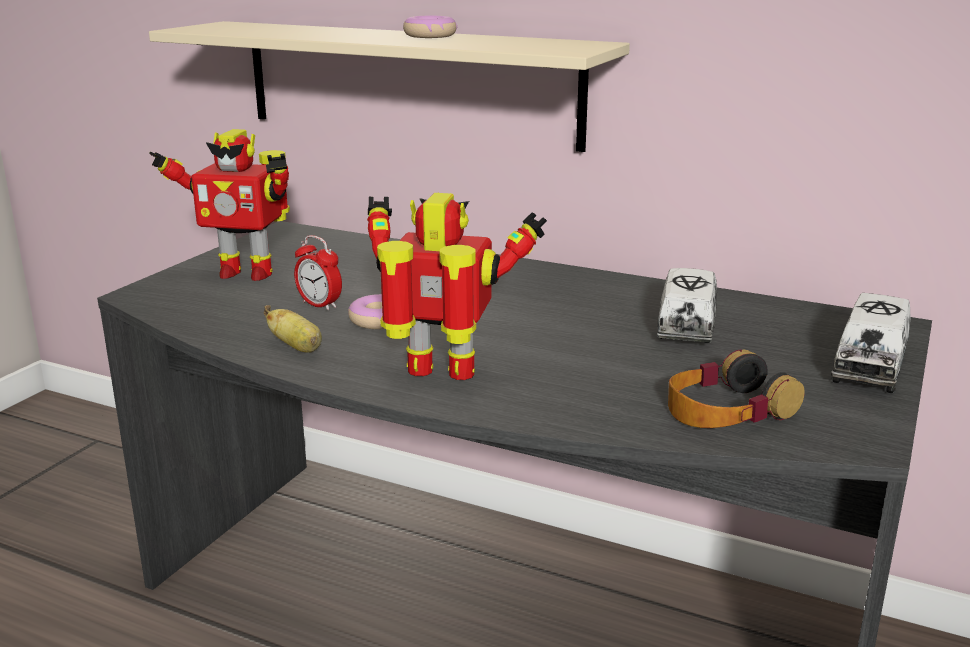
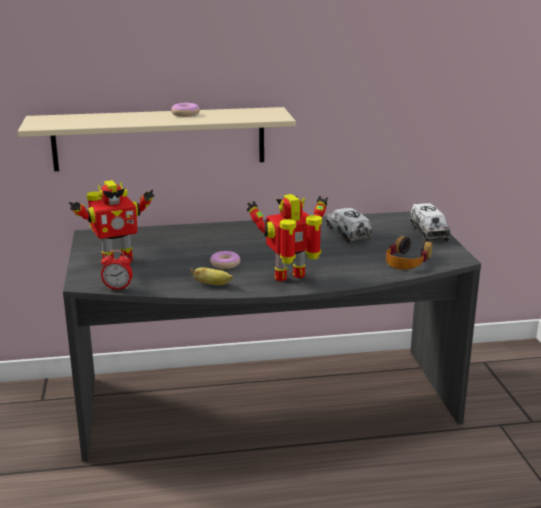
camera: 35 degrees left, 0 degrees up
alarm clock [294,235,342,311] -> alarm clock moved to [101,250,133,290]

